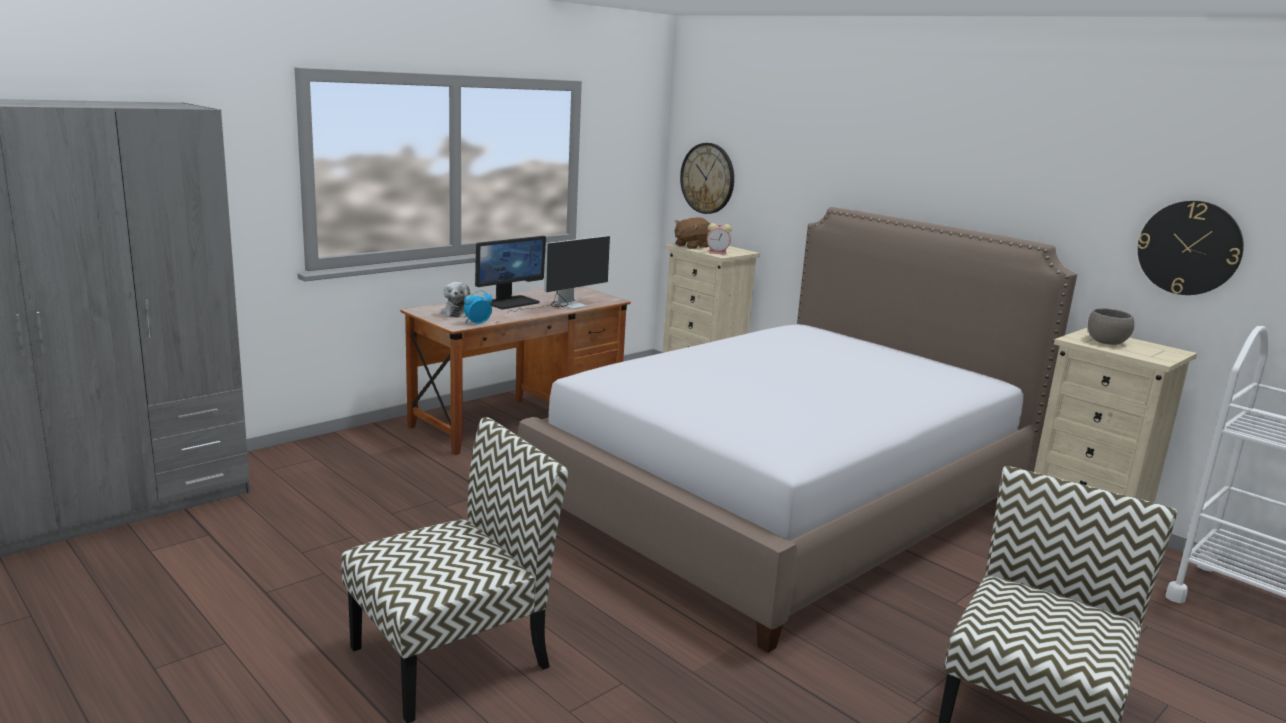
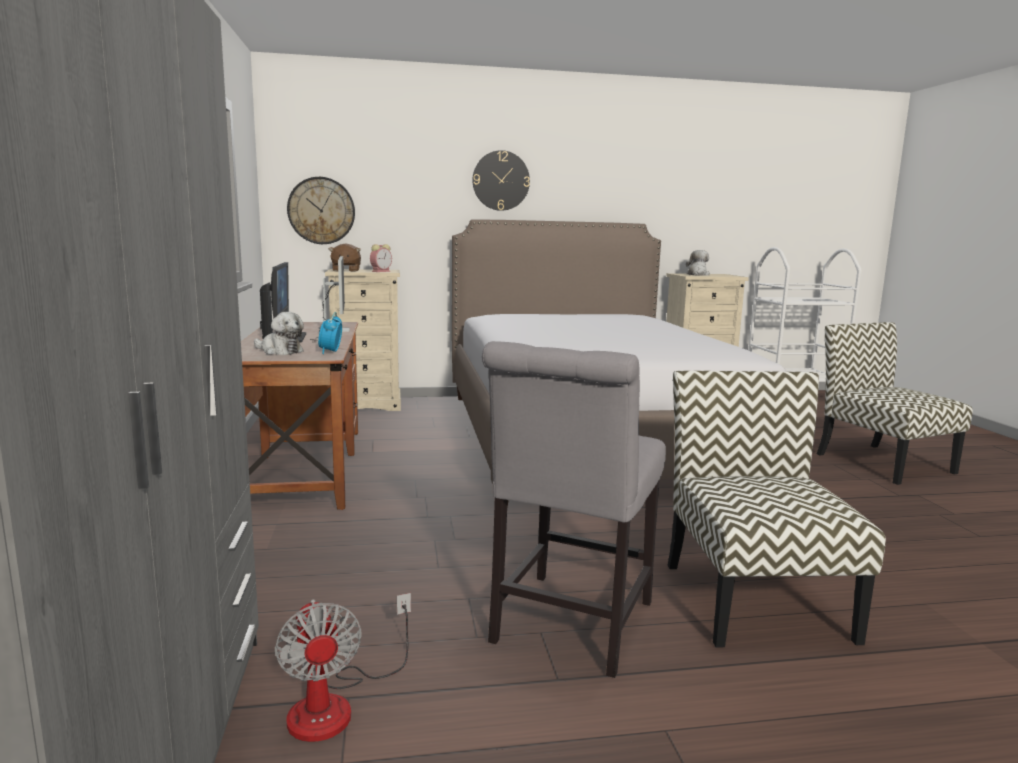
camera: 55 degrees left, 5 degrees down
grey bowl [1088,308,1134,345] -> plush toy [686,250,710,276]
wall clock [1138,201,1244,295] -> wall clock moved to [472,150,530,211]
none -> fan [275,593,411,742]
none -> grey chair [482,341,666,678]

